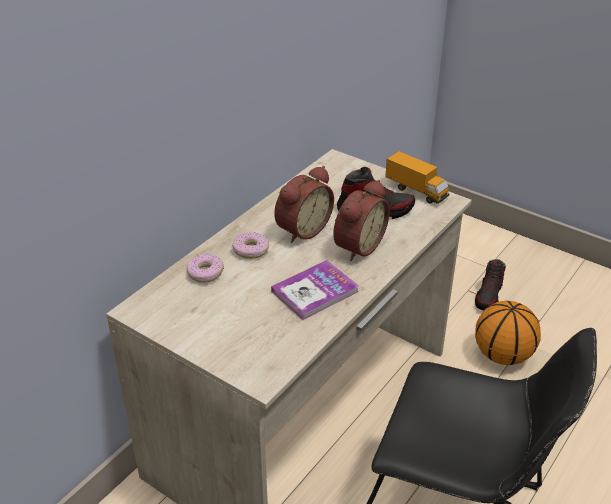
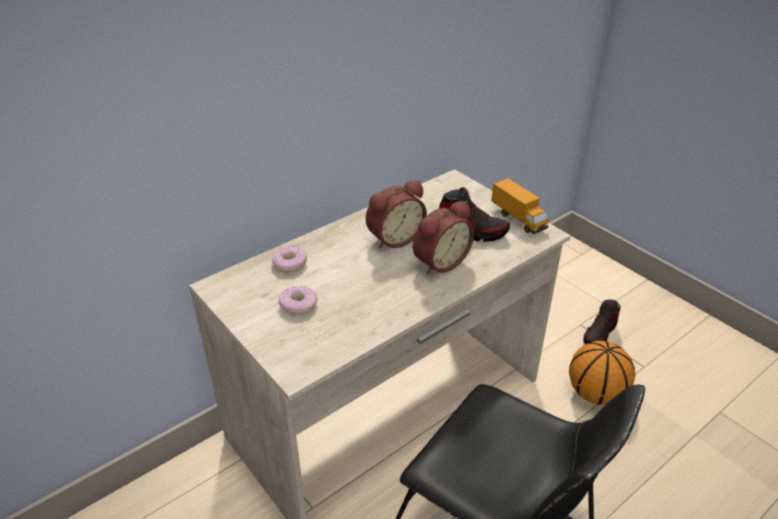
camera: 15 degrees right, 0 degrees up
donut [232,232,269,259] -> donut moved to [279,286,318,315]
book [271,260,359,320] -> none

